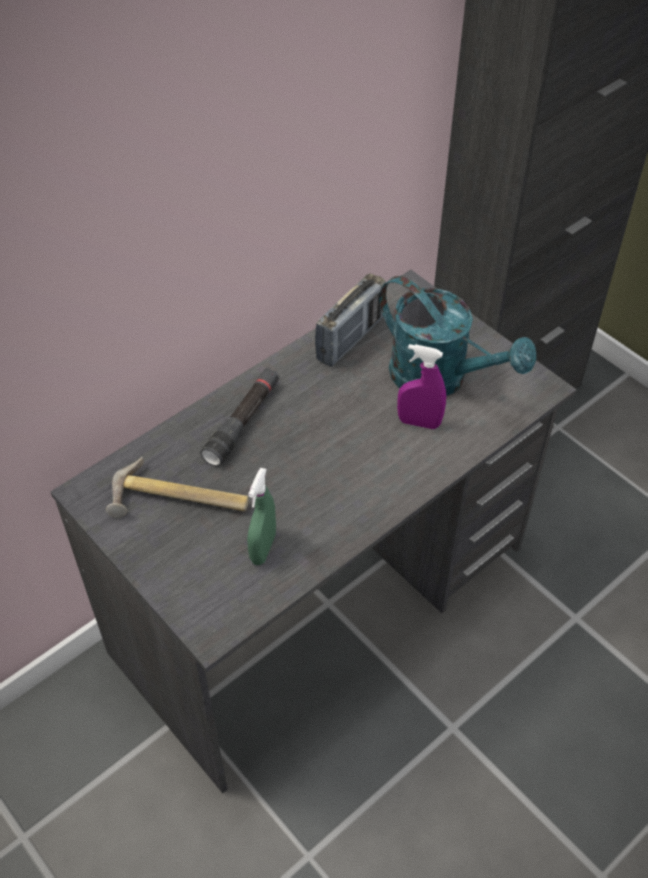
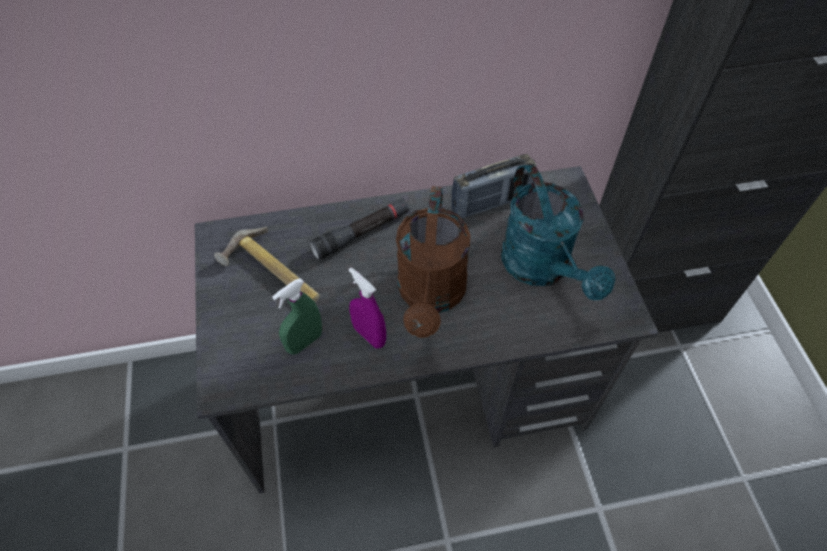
camera: 30 degrees right, 5 degrees up
purple spray bottle [397,344,446,429] -> purple spray bottle moved to [349,267,386,348]
none -> brown watering can [396,186,471,338]

